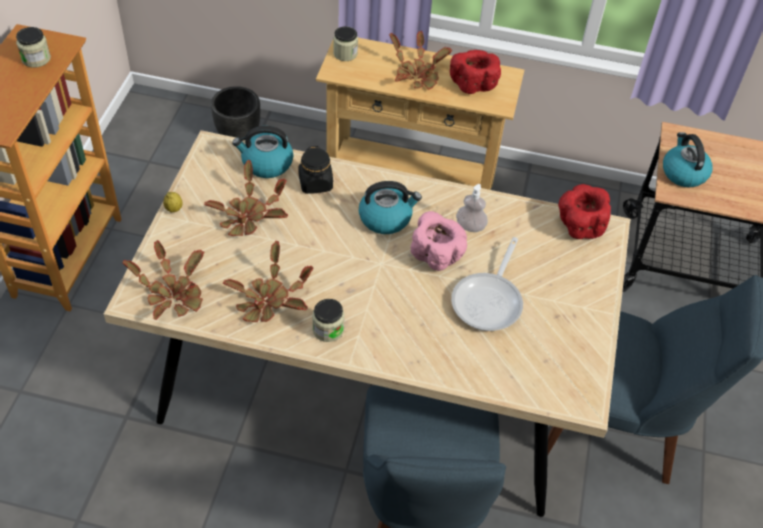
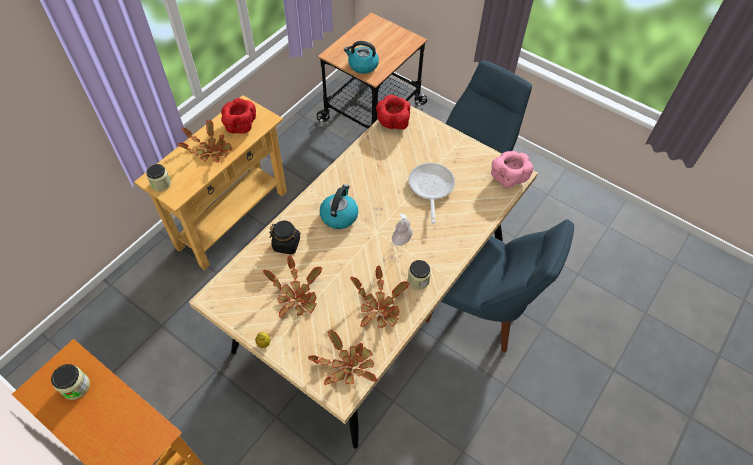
camera: 65 degrees left, 5 degrees up
black planter [211,86,260,138] -> none
kettle [232,126,293,178] -> none
pink bowl [411,211,467,271] -> pink bowl moved to [491,151,533,188]
frying pan [451,237,523,331] -> frying pan turned 135 degrees counterclockwise [408,163,455,224]
soap dispenser [456,184,488,232] -> soap dispenser moved to [392,214,412,246]

